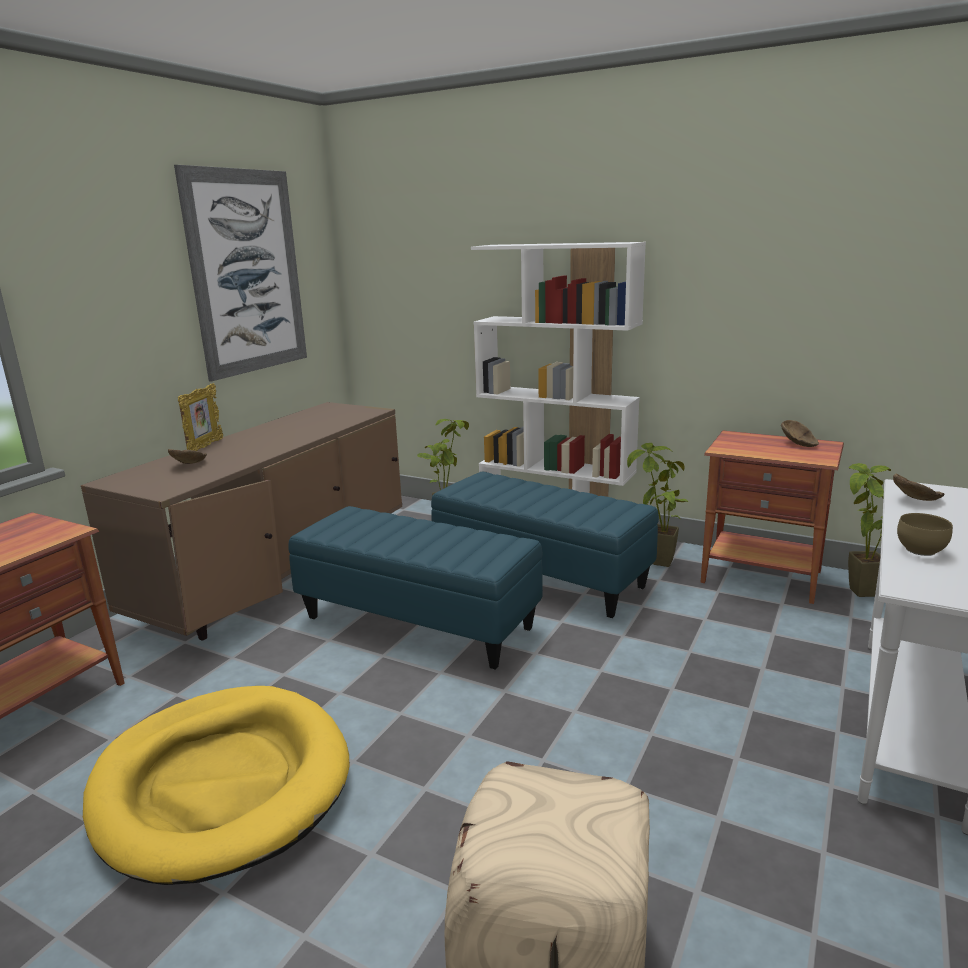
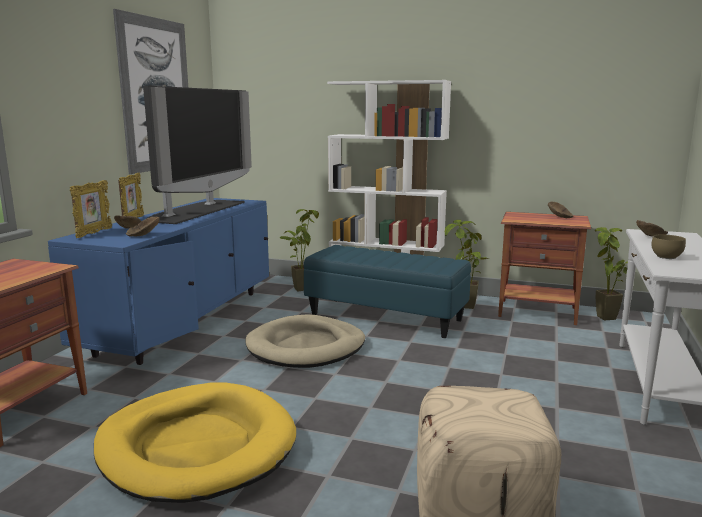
camera: 10 degrees left, 5 degrees down
brown tv stand [81,402,402,641] -> blue tv stand [48,198,269,365]
blue ottoman [288,506,543,670] -> beige dog bed [245,314,365,368]
none -> picture frame [70,180,112,238]
none -> brown bowl [126,217,159,237]
none -> television [143,86,252,224]

